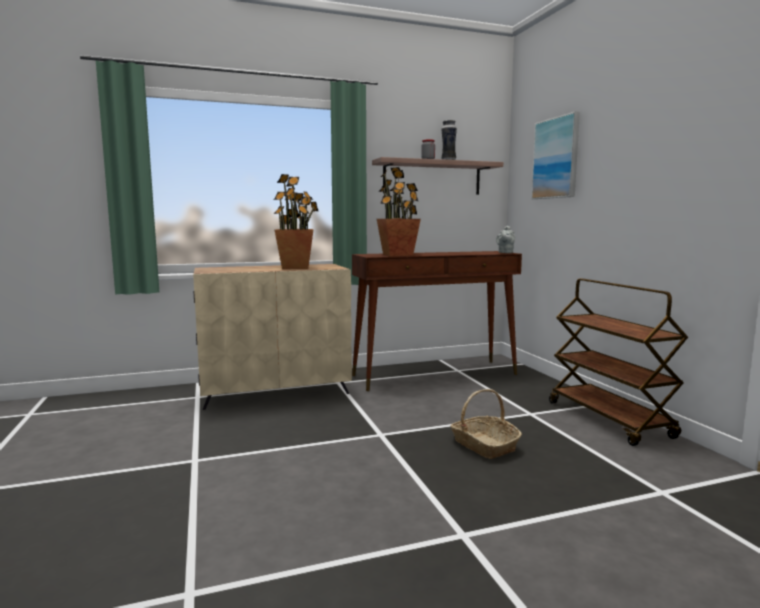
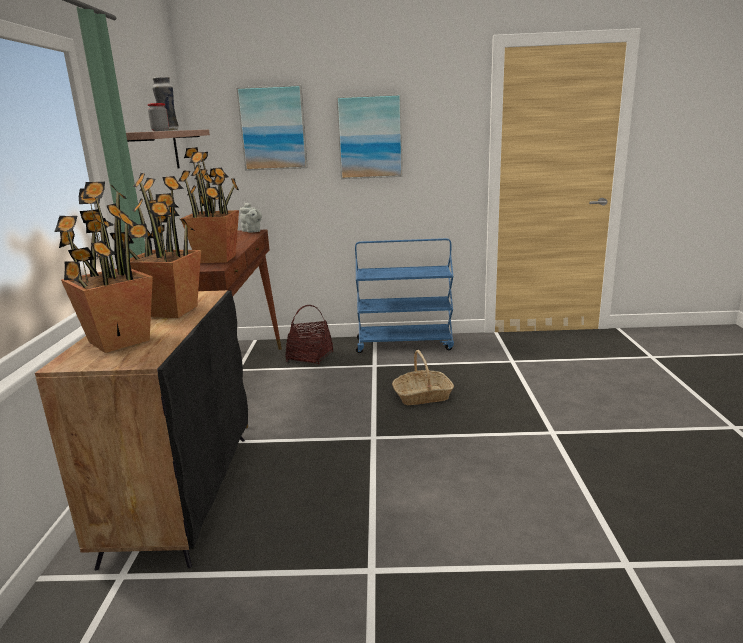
camera: 70 degrees left, 10 degrees up
beige cabinet [193,264,352,410] -> black cabinet [35,290,248,571]
brown cart [549,278,688,446] -> blue cart [355,238,454,353]
none -> potted plant [54,182,153,353]
none -> basket [286,305,333,365]
none -> picture [336,94,403,179]

